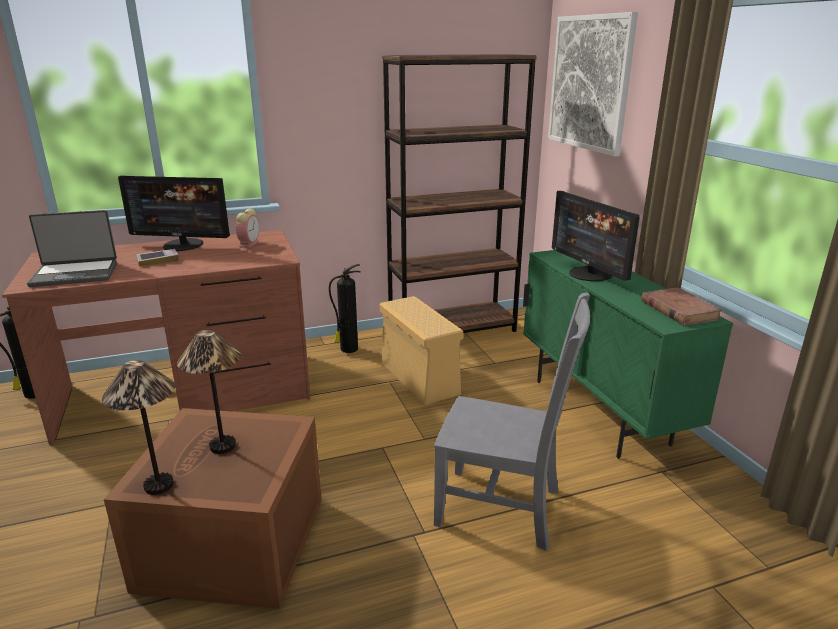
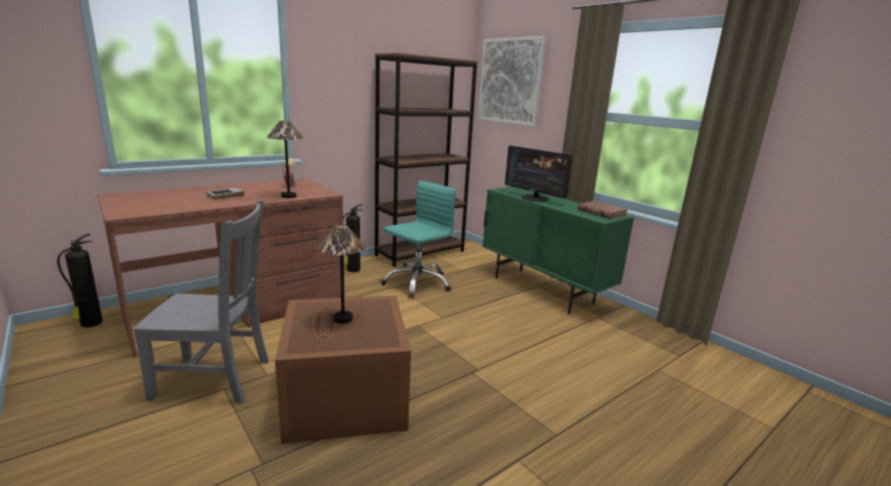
camera: 20 degrees left, 5 degrees down
laptop [27,210,117,287] -> none
table lamp [102,360,175,495] -> table lamp moved to [267,121,304,198]
monitor [118,176,230,251] -> none
beige storage box [380,296,463,405] -> turquoise office chair [381,181,456,298]
grey chair [434,292,590,551] -> grey chair moved to [133,199,269,404]

